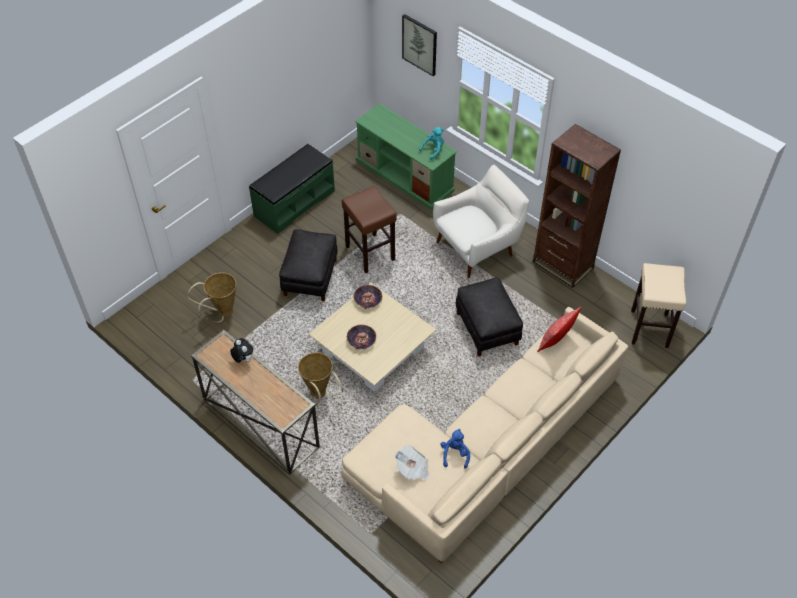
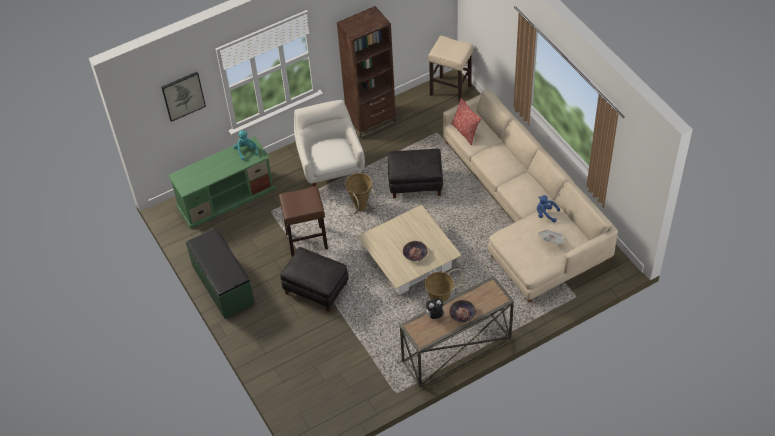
camera: 70 degrees left, 0 degrees up
basket [187,272,236,322] -> basket moved to [345,173,378,214]
bowl [353,285,382,309] -> bowl moved to [449,300,476,323]

